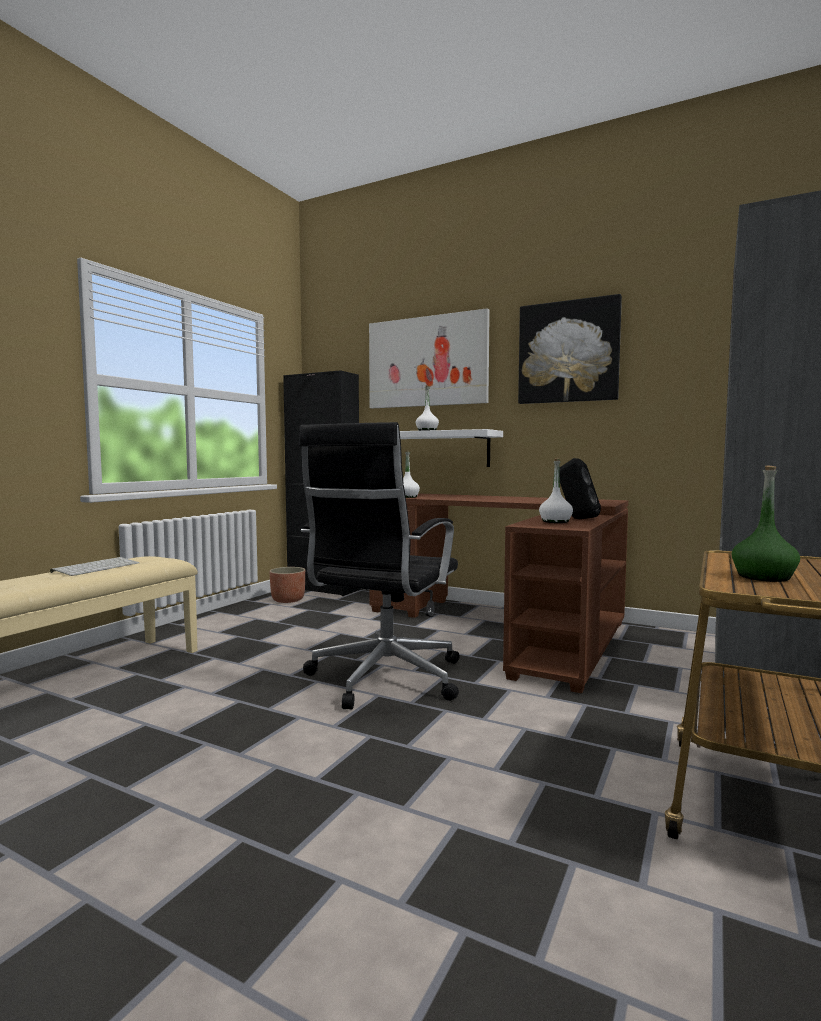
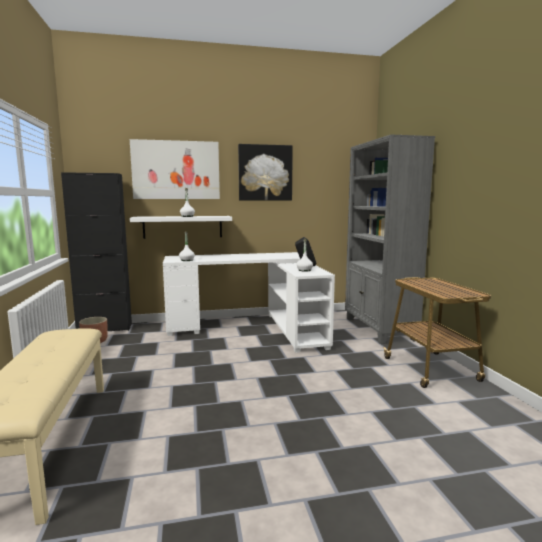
camera: 40 degrees left, 5 degrees up
keyboard [50,557,139,576] -> none
black office chair [299,422,459,710] -> none
brown desk [369,493,628,693] -> white desk [163,252,335,353]
green bottle [732,466,800,582] -> none

